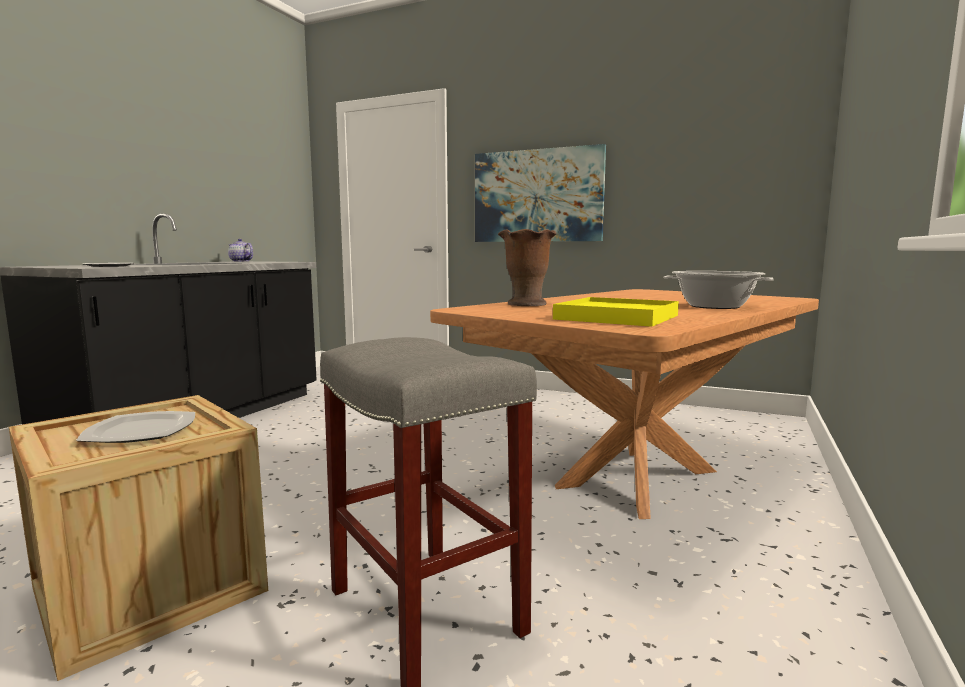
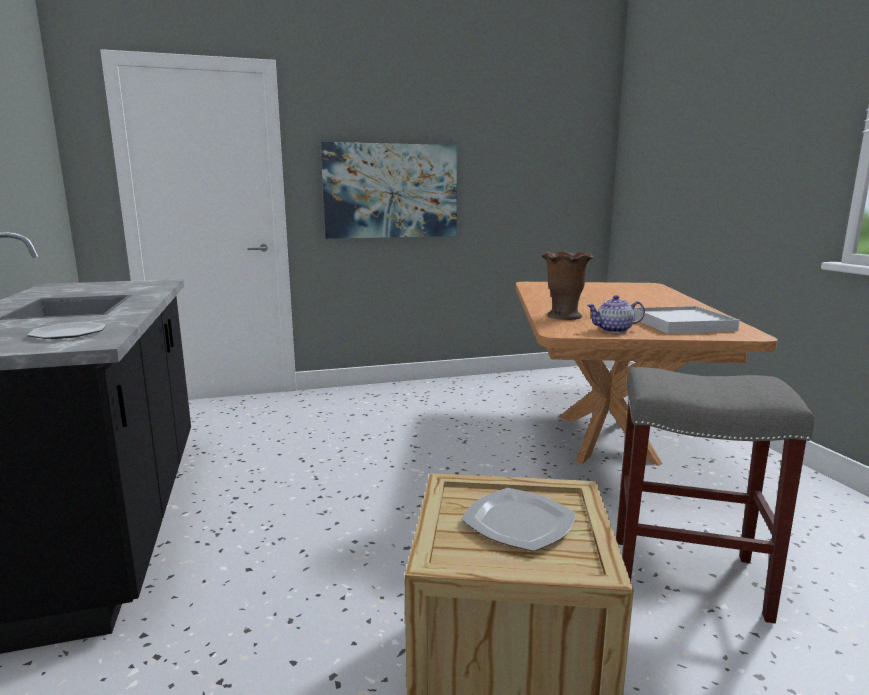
camera: 40 degrees left, 5 degrees up
teapot [228,239,253,262] -> teapot moved to [587,295,645,333]
yellow tray [553,297,679,327] -> white tray [634,306,740,334]
cooking pot [663,271,774,309] -> none

